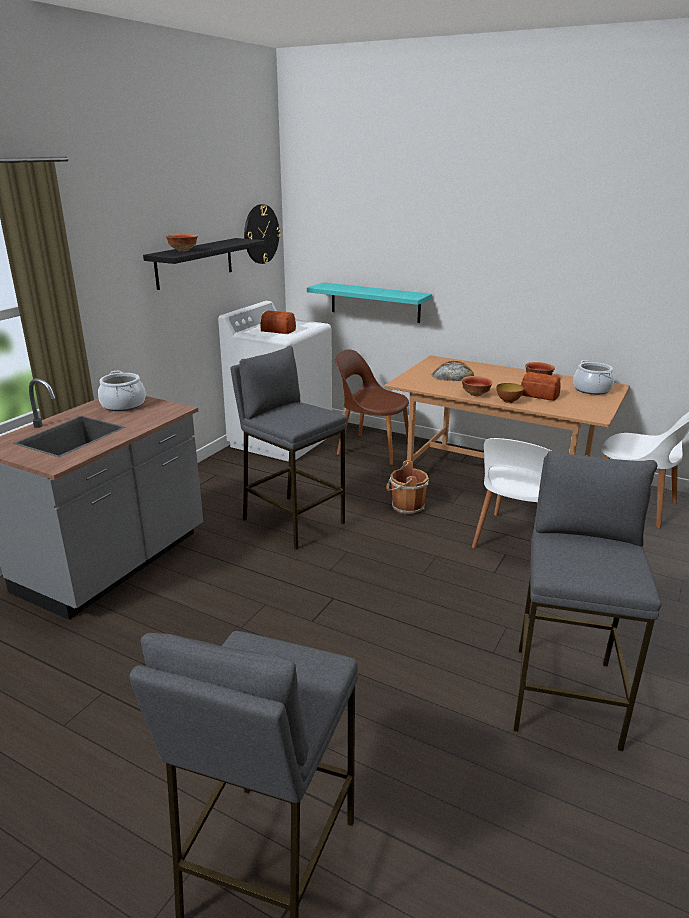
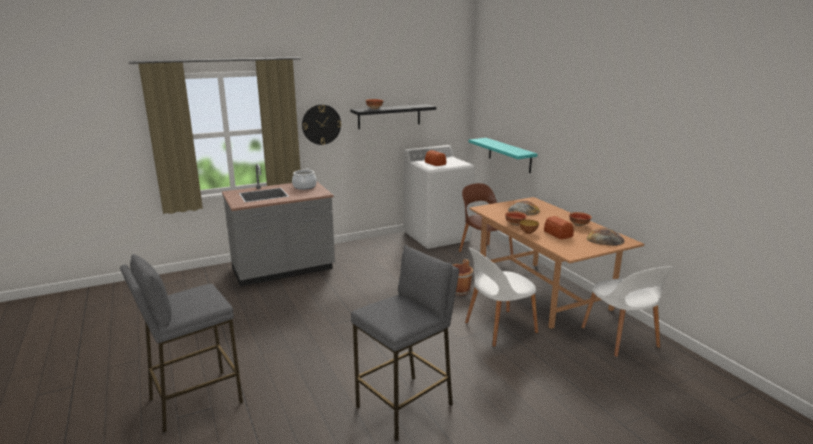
camera: 35 degrees right, 5 degrees down
grey stool [230,346,347,550] -> none
wall clock [244,204,281,264] -> wall clock moved to [302,104,341,145]
cooking pot [573,360,614,395] -> bread [587,228,625,246]

